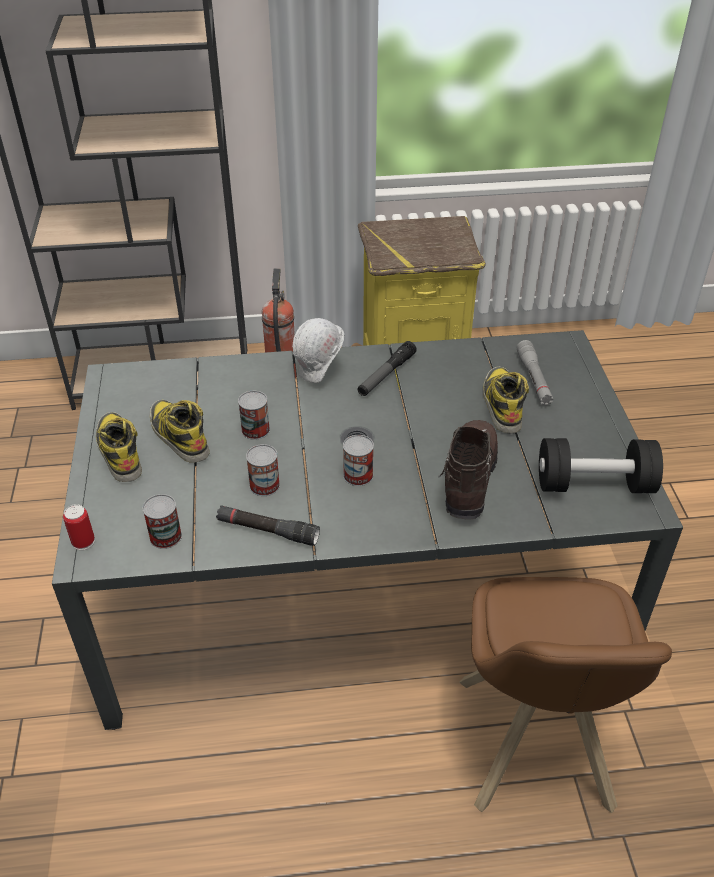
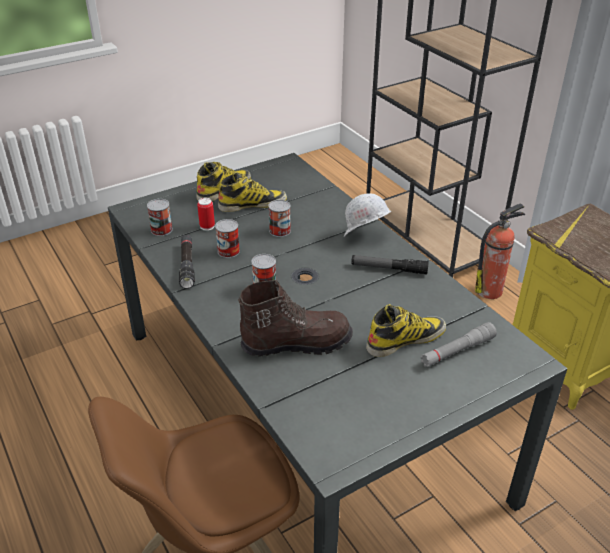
camera: 65 degrees right, 5 degrees down
can [63,504,95,550] -> can moved to [197,198,215,231]
boot [150,400,210,462] -> boot turned 45 degrees clockwise [218,172,287,212]
black dumbbell [539,438,663,493] -> none

